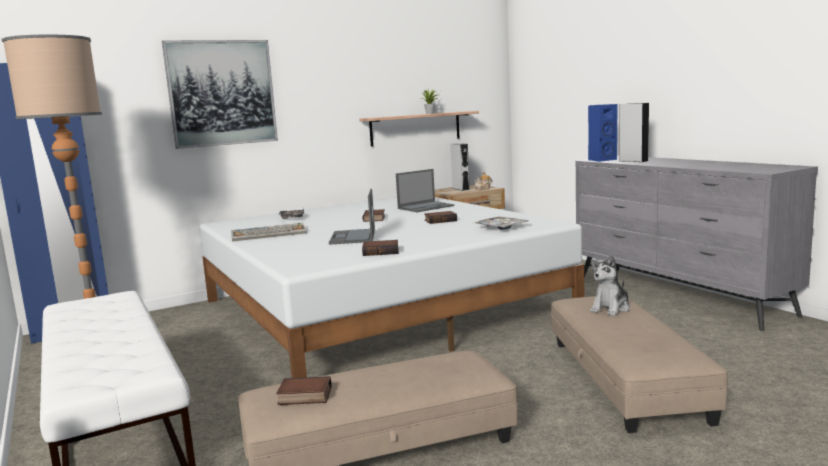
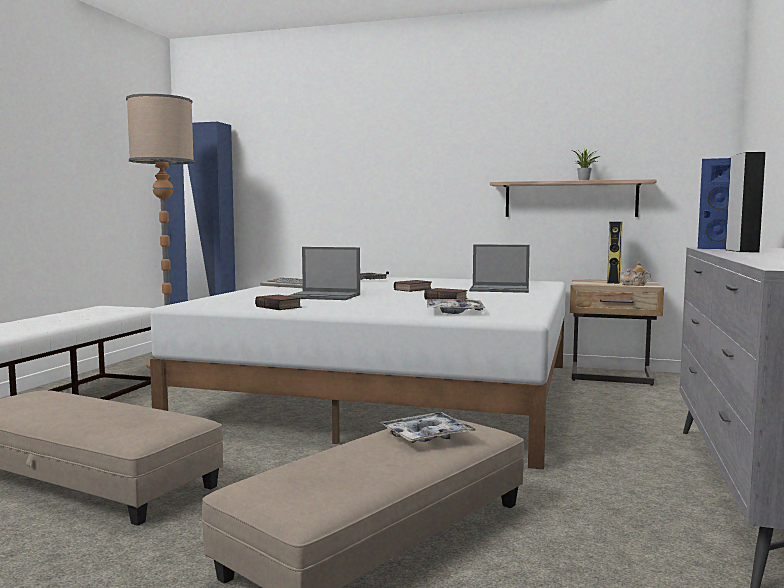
camera: 45 degrees right, 5 degrees down
picture [162,40,278,149] -> none
book [276,376,331,405] -> none
laptop [329,189,375,245] -> laptop turned 120 degrees counterclockwise [287,247,360,300]
grey speaker [450,143,470,191] -> yellow speaker [607,222,623,284]
plush toy [590,255,630,316] -> tray [380,412,477,443]

